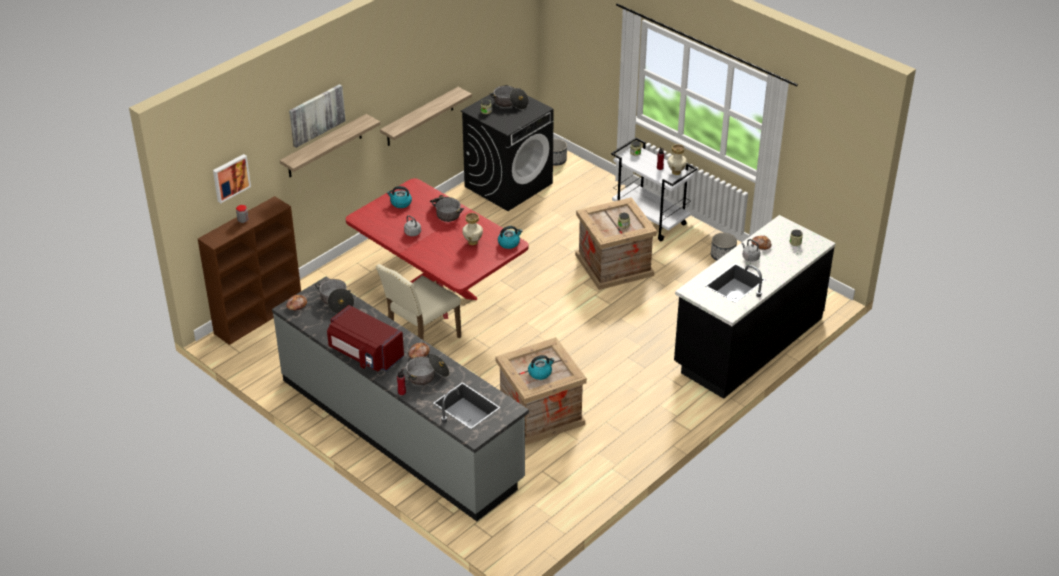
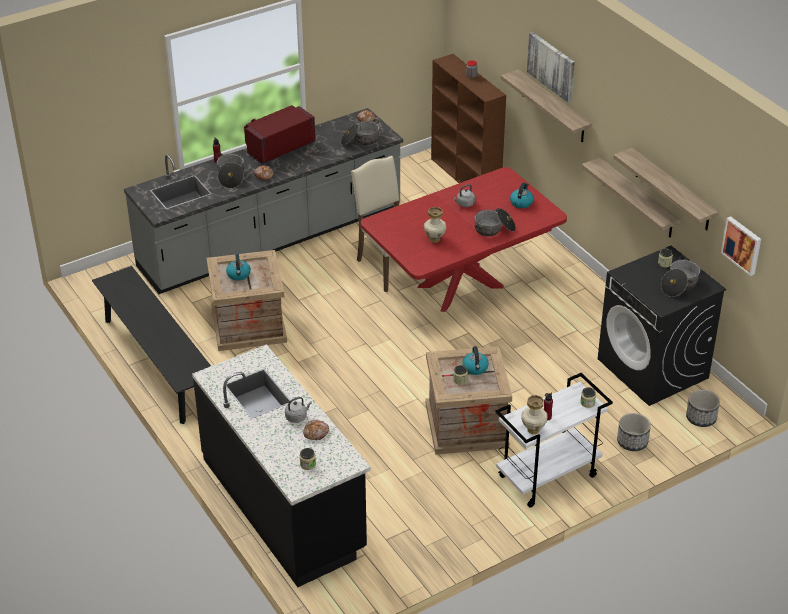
camera: 105 degrees right, 0 degrees up
picture [213,154,251,203] -> picture moved to [721,216,761,276]
kettle [498,226,522,249] -> kettle moved to [462,346,489,375]
planter [711,233,737,261] -> planter moved to [617,413,651,451]
none -> black bench [92,266,211,424]
none -> shelf [613,148,719,231]

